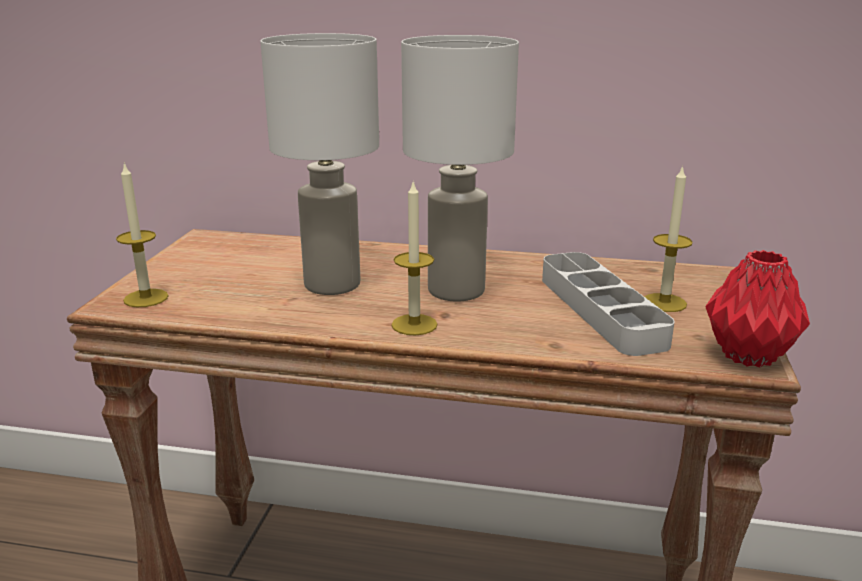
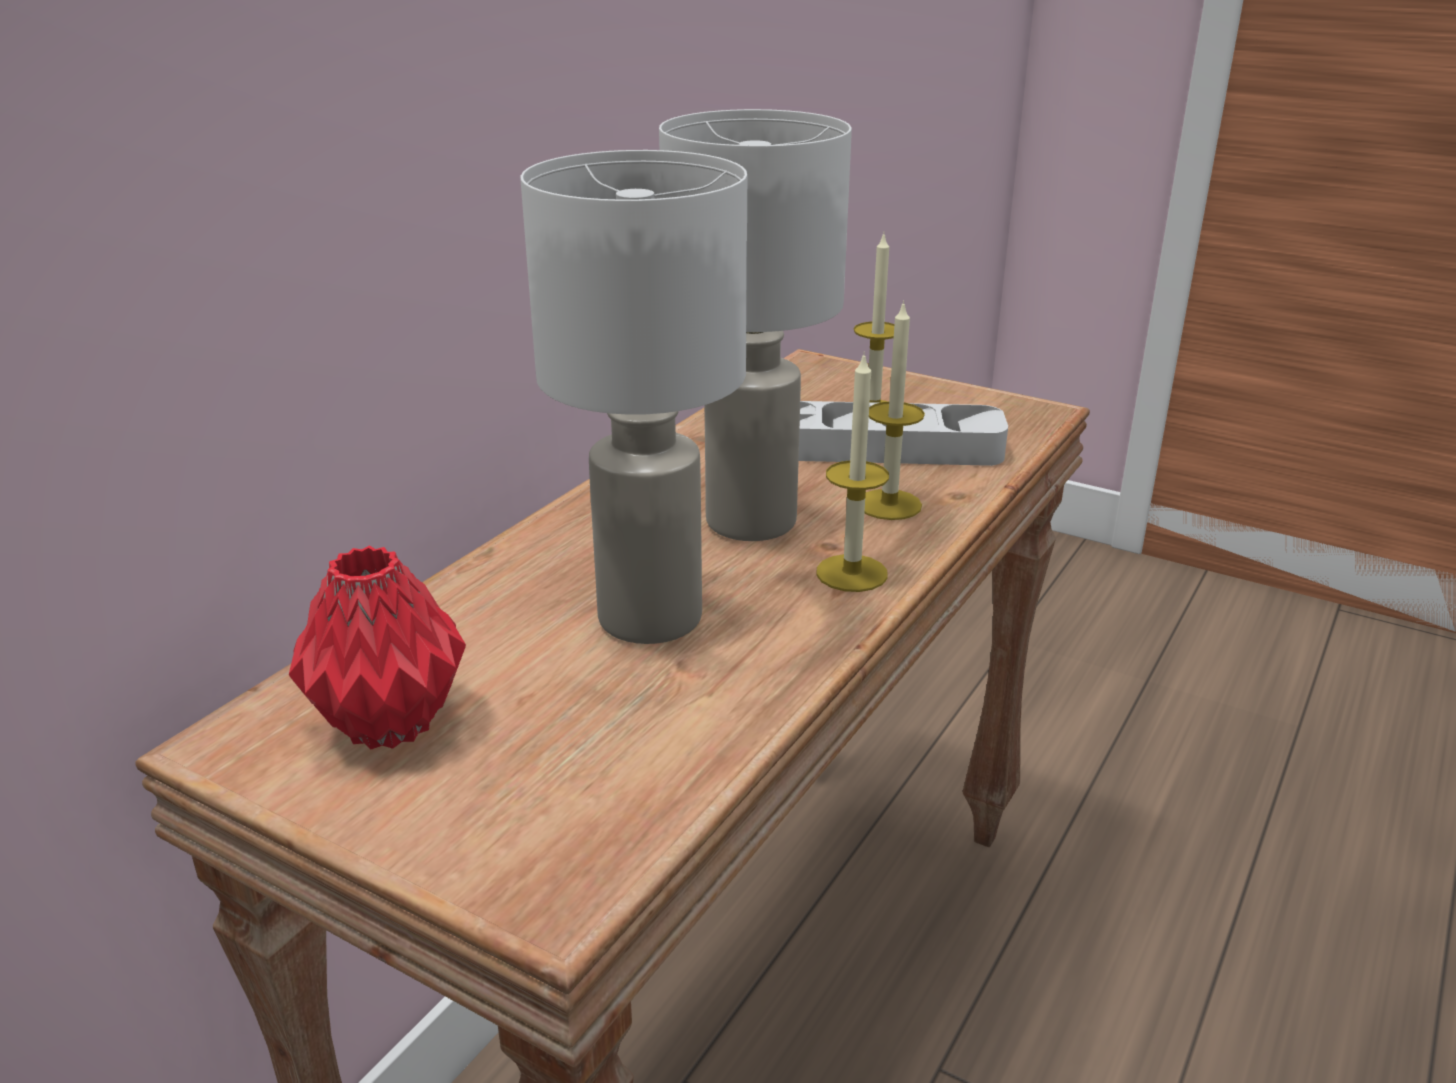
camera: 70 degrees left, 5 degrees up
candle [116,162,168,307] -> candle moved to [864,300,925,520]
red vase [706,250,810,368] -> red vase moved to [289,546,466,749]

